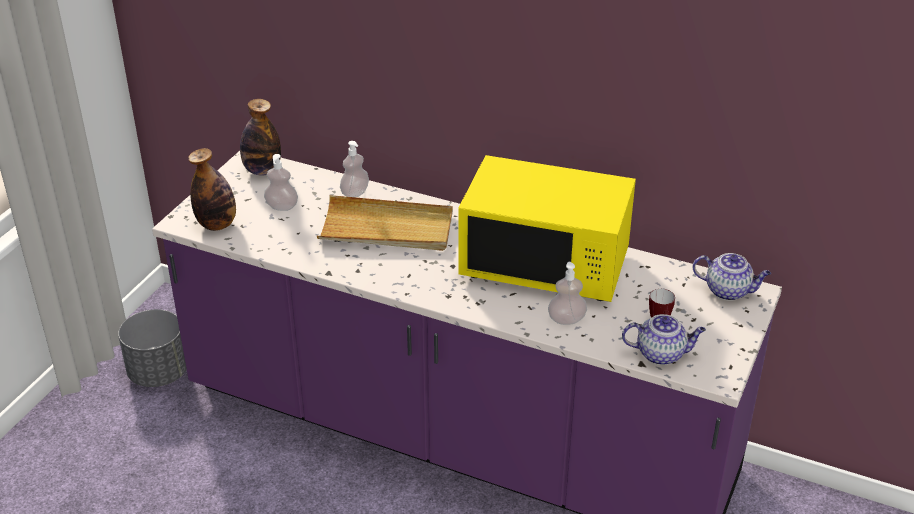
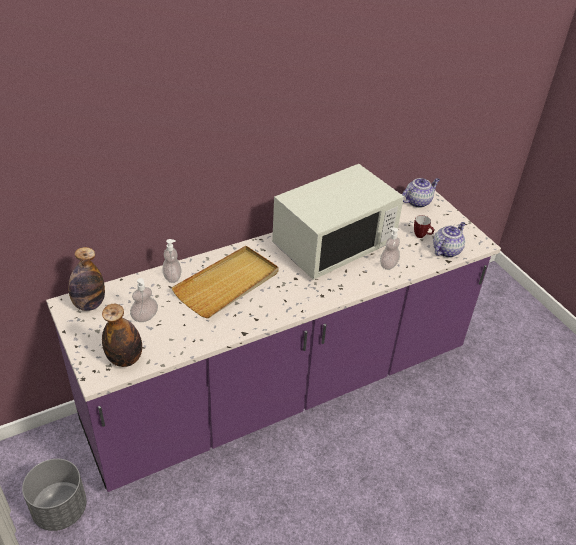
camera: 55 degrees left, 5 degrees up
yellow microwave [458,155,636,302] -> white microwave [272,164,404,280]

